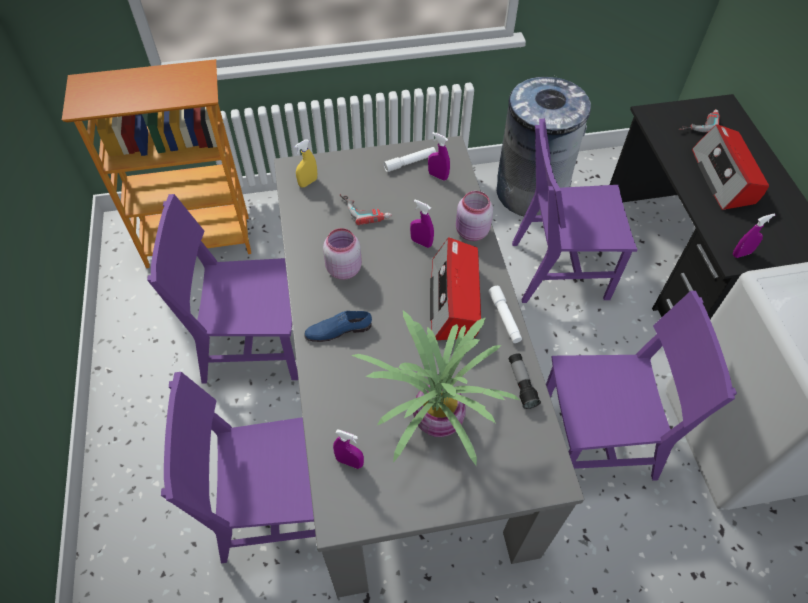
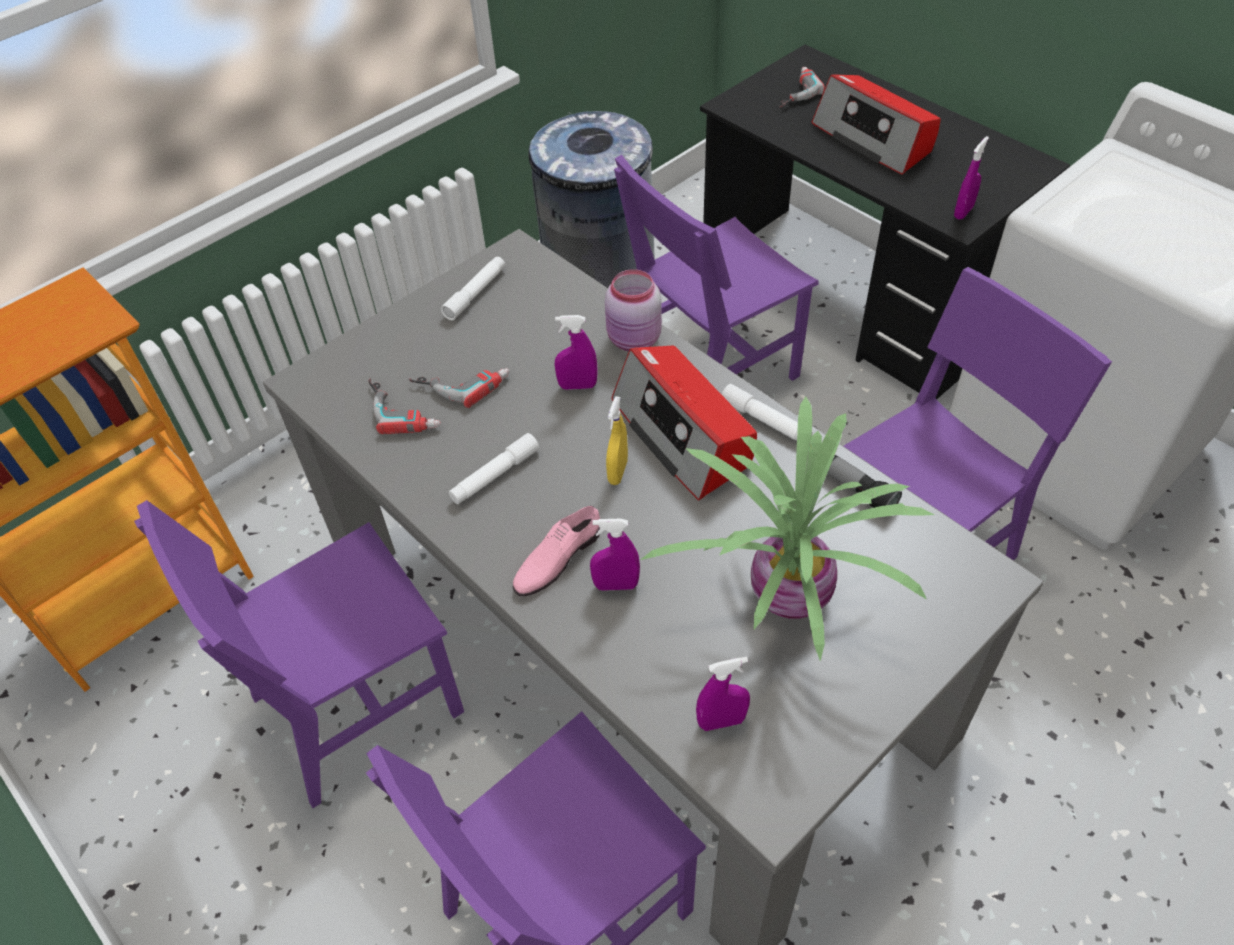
camera: 30 degrees left, 5 degrees down
yellow spray bottle [294,140,317,187] -> yellow spray bottle moved to [606,396,628,485]
blue shoe [304,311,372,342] -> pink shoe [513,506,600,596]
pink jar [323,228,362,280] -> white flashlight [449,433,539,504]
purple spray bottle [428,132,450,181] -> purple spray bottle moved to [590,519,640,591]
none -> power drill [368,379,441,434]

